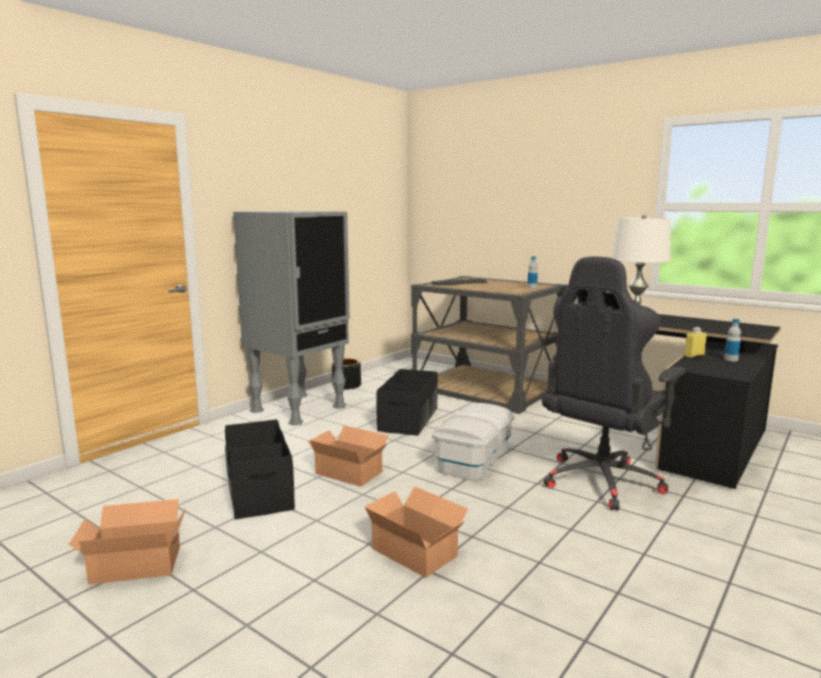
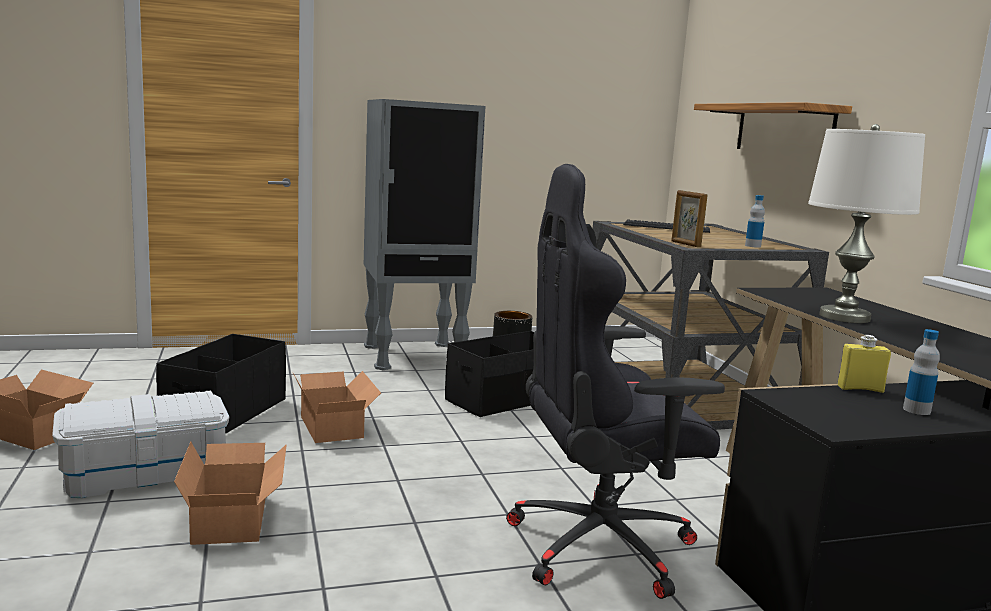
camera: 35 degrees right, 0 degrees up
white storage box [432,403,514,480] -> white storage box moved to [52,391,229,498]
none -> picture frame [671,190,708,247]
none -> shelf [694,102,852,149]

